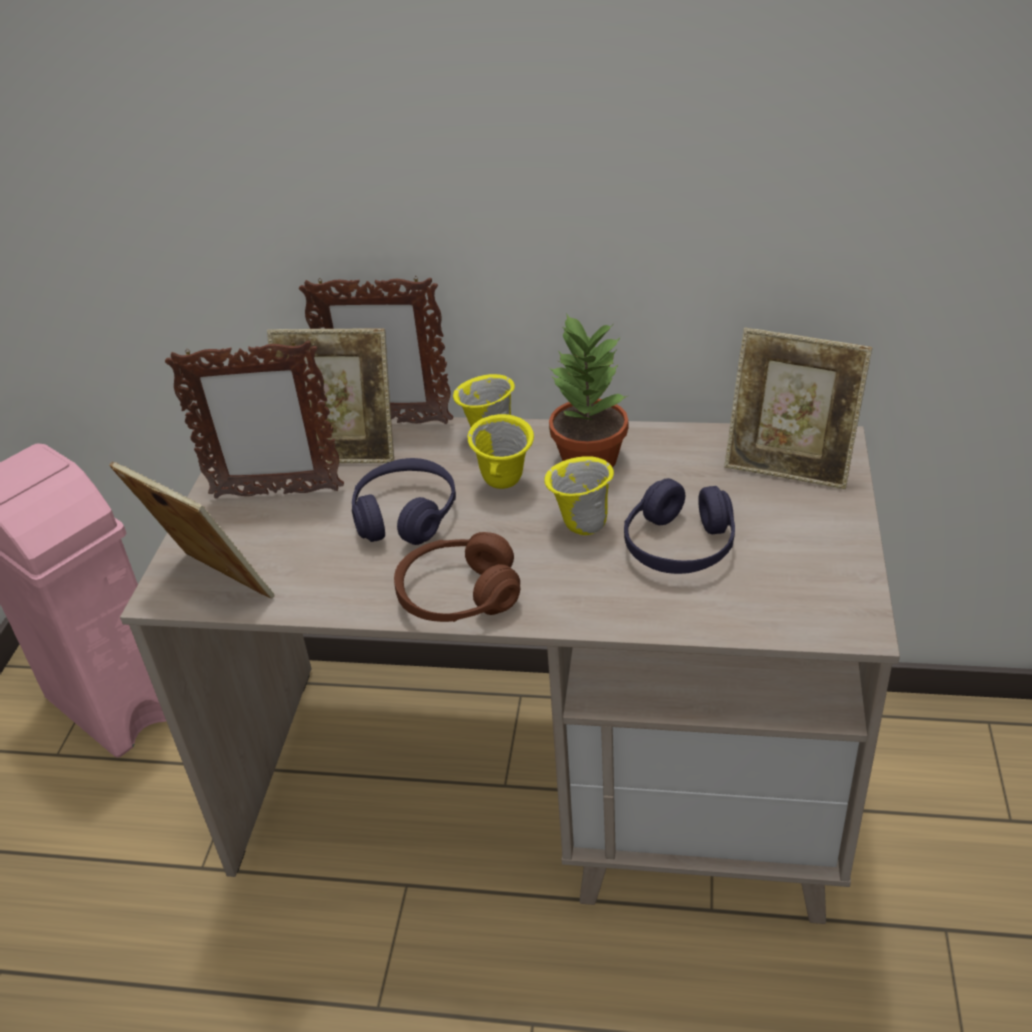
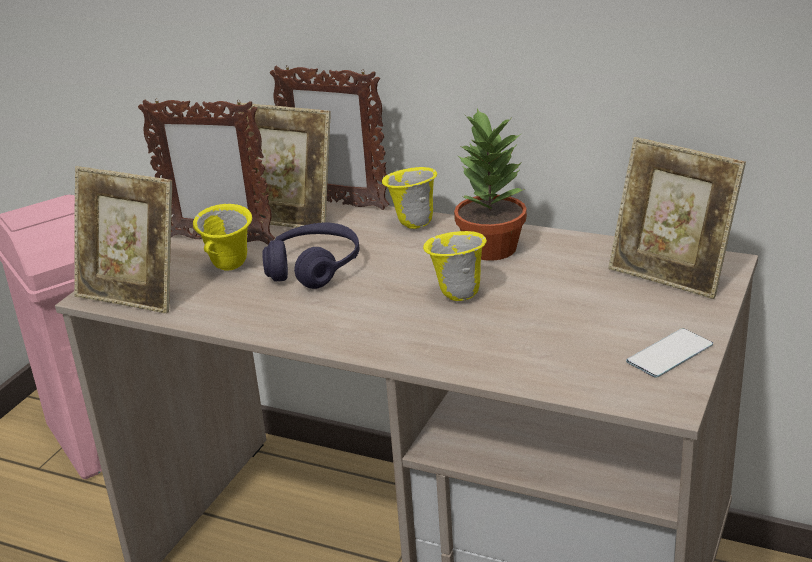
camera: 15 degrees right, 10 degrees down
picture frame [109,461,275,599] -> picture frame turned 150 degrees clockwise [74,166,172,313]
brown headphones [394,532,520,622] -> none
yellow mug [467,414,534,489] -> yellow mug moved to [193,204,252,270]
purple headphones [624,478,735,574] -> none
none -> phone [626,328,713,378]

